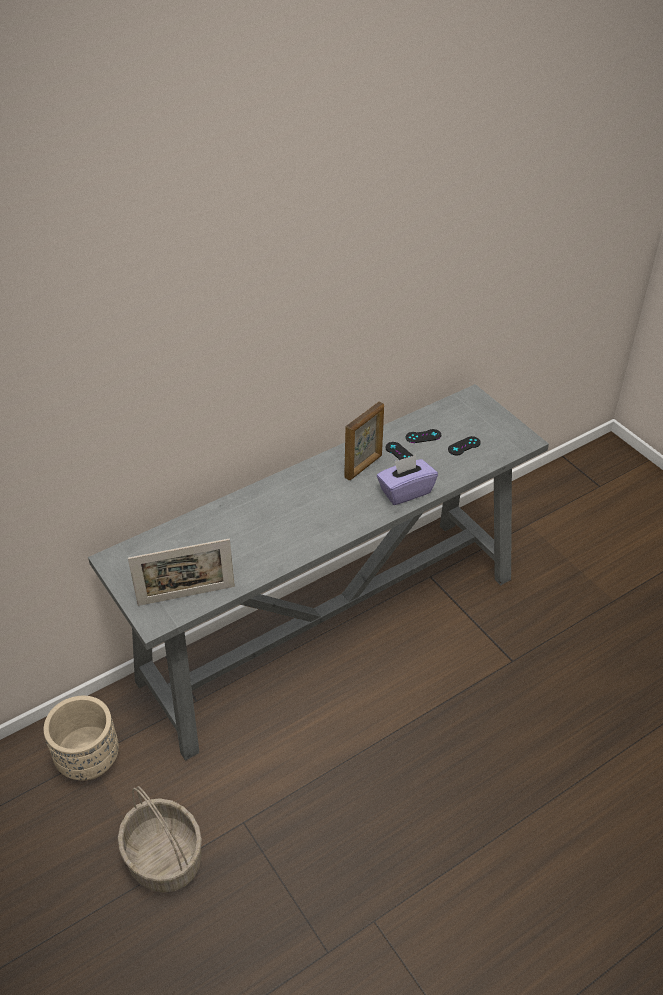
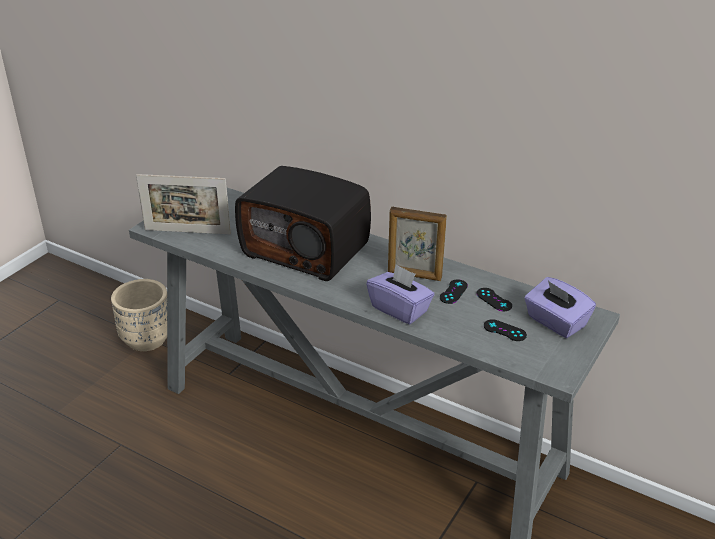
camera: 65 degrees right, 10 degrees down
basket [118,786,202,893] -> none
picture frame [128,539,235,606] -> picture frame turned 45 degrees counterclockwise [136,174,231,234]
none -> radio [235,166,371,281]
none -> purple tissue box [524,277,596,338]

